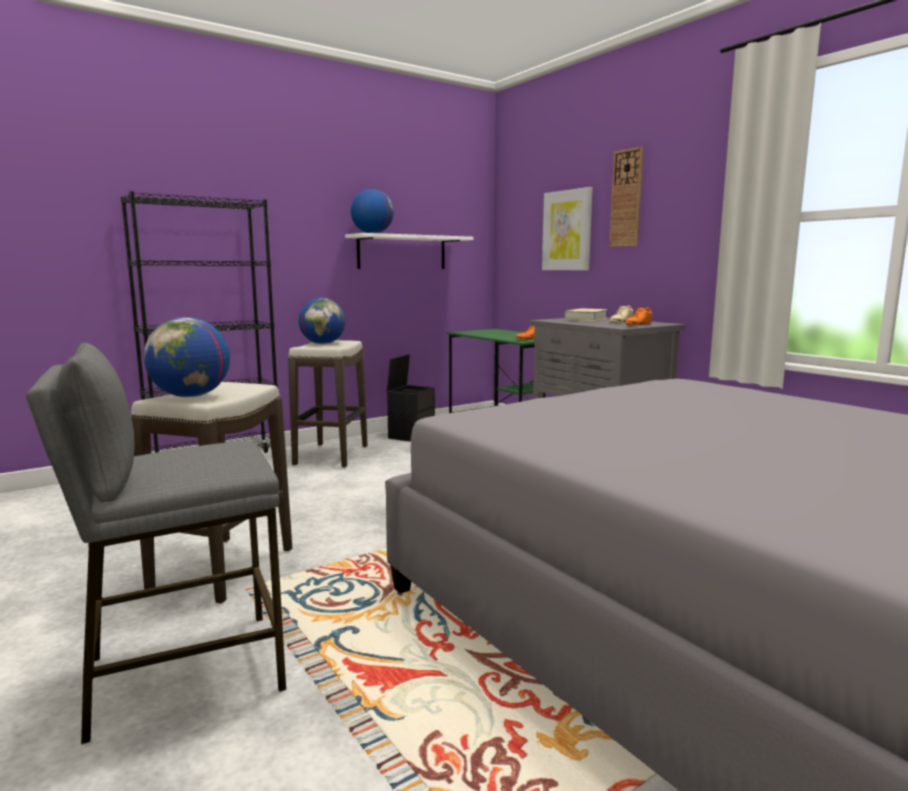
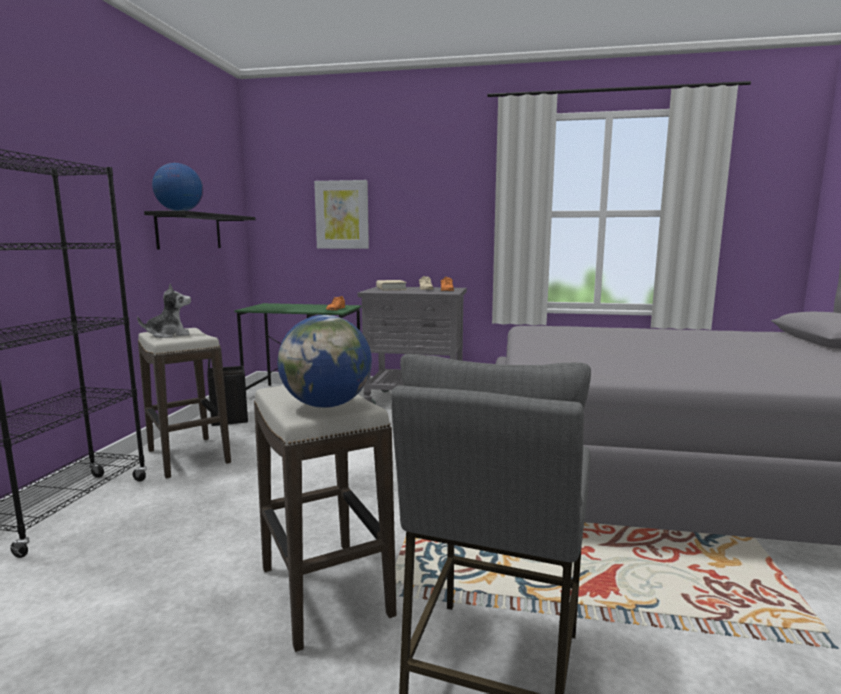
camera: 45 degrees left, 0 degrees up
globe [299,298,345,344] -> plush toy [137,283,191,338]
white shelf [345,233,474,269] -> black shelf [144,211,255,250]
wall clock [609,147,644,247] -> none

